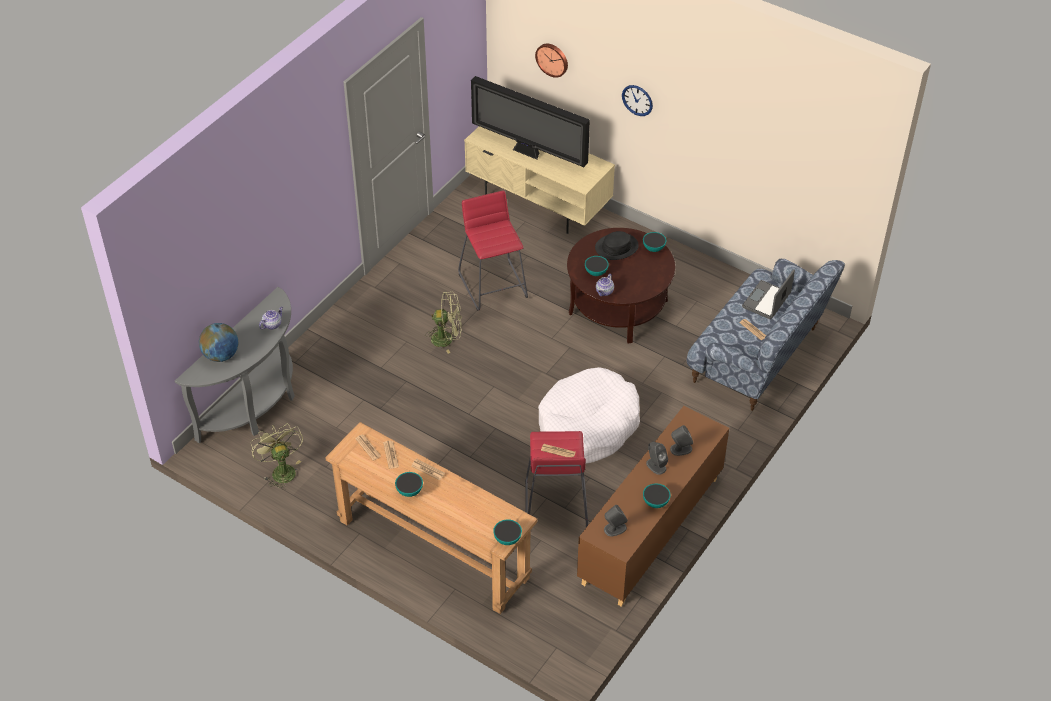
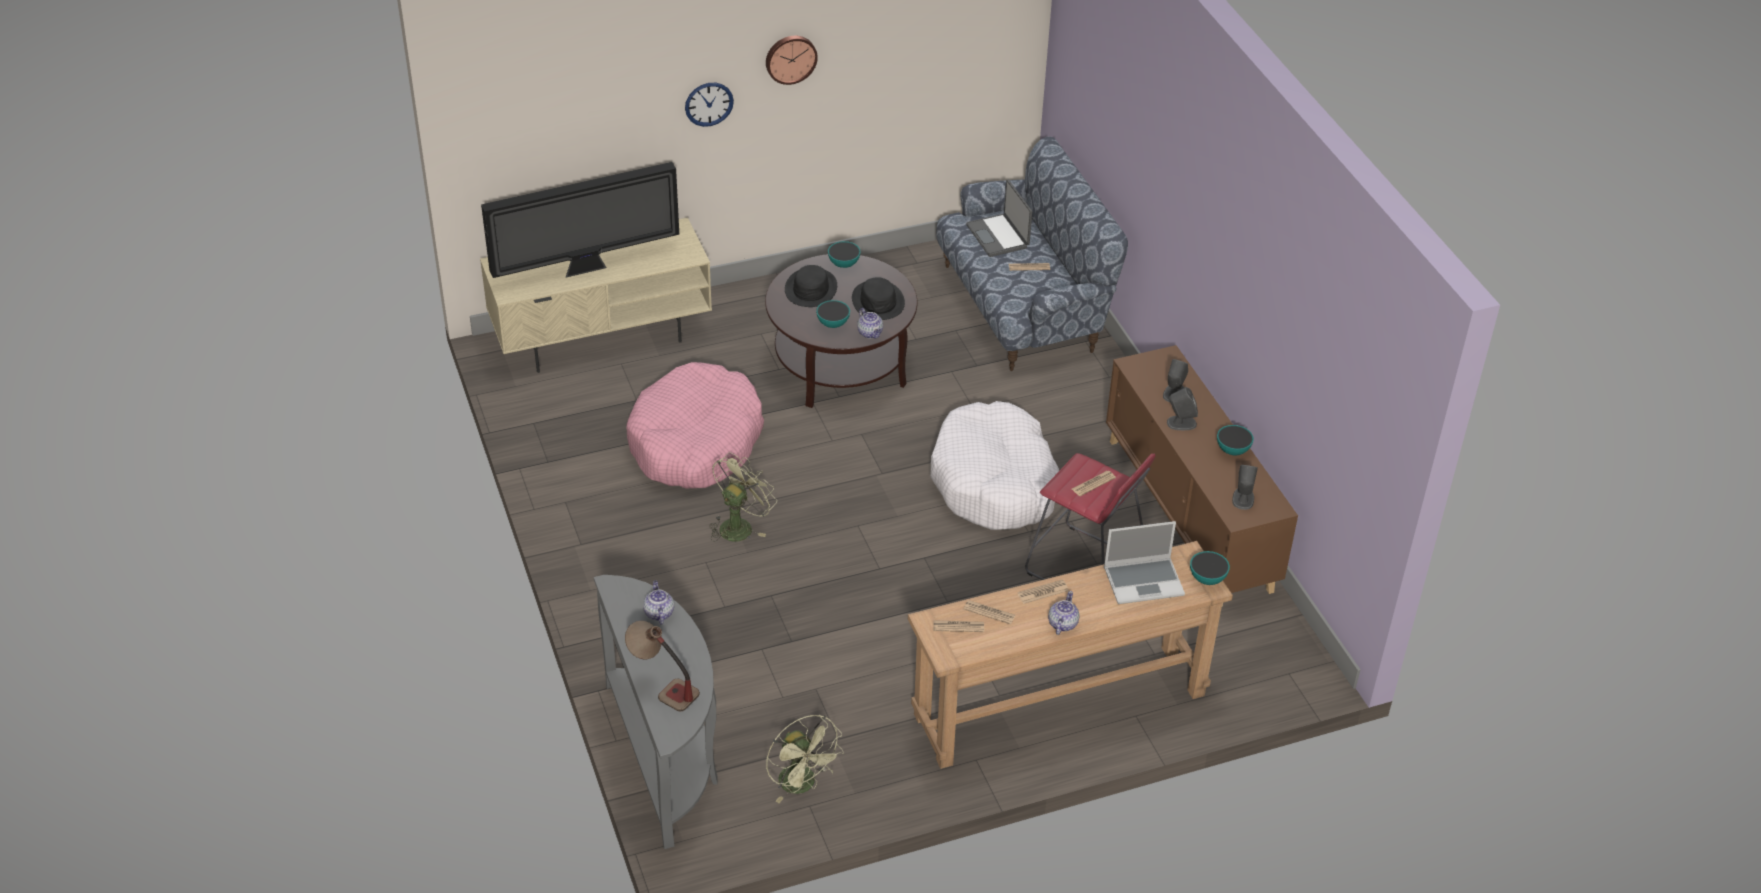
camera: 55 degrees left, 5 degrees down
globe [199,323,238,362] -> table lamp [625,621,700,711]
green fan [250,423,303,490] -> green fan turned 135 degrees counterclockwise [766,715,844,803]
bowl [395,472,423,497] -> teapot [1048,591,1080,635]
red stool [458,191,528,311] -> pink dog bed [626,362,764,489]
wall clock [535,43,568,78] -> wall clock moved to [766,36,818,85]
none -> black hat [852,277,905,320]
none -> laptop [1104,521,1185,604]

